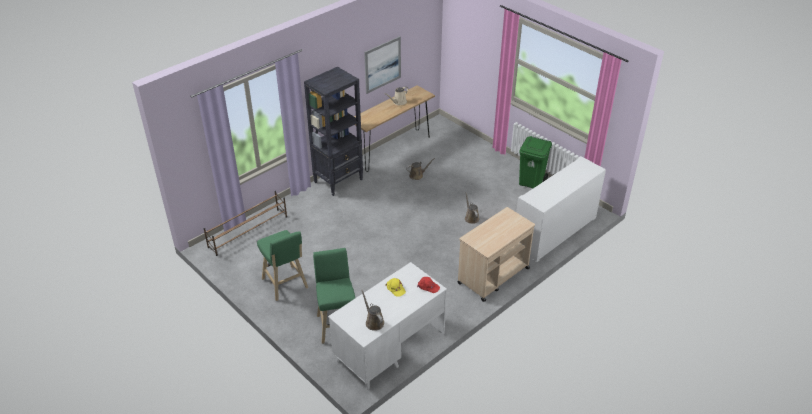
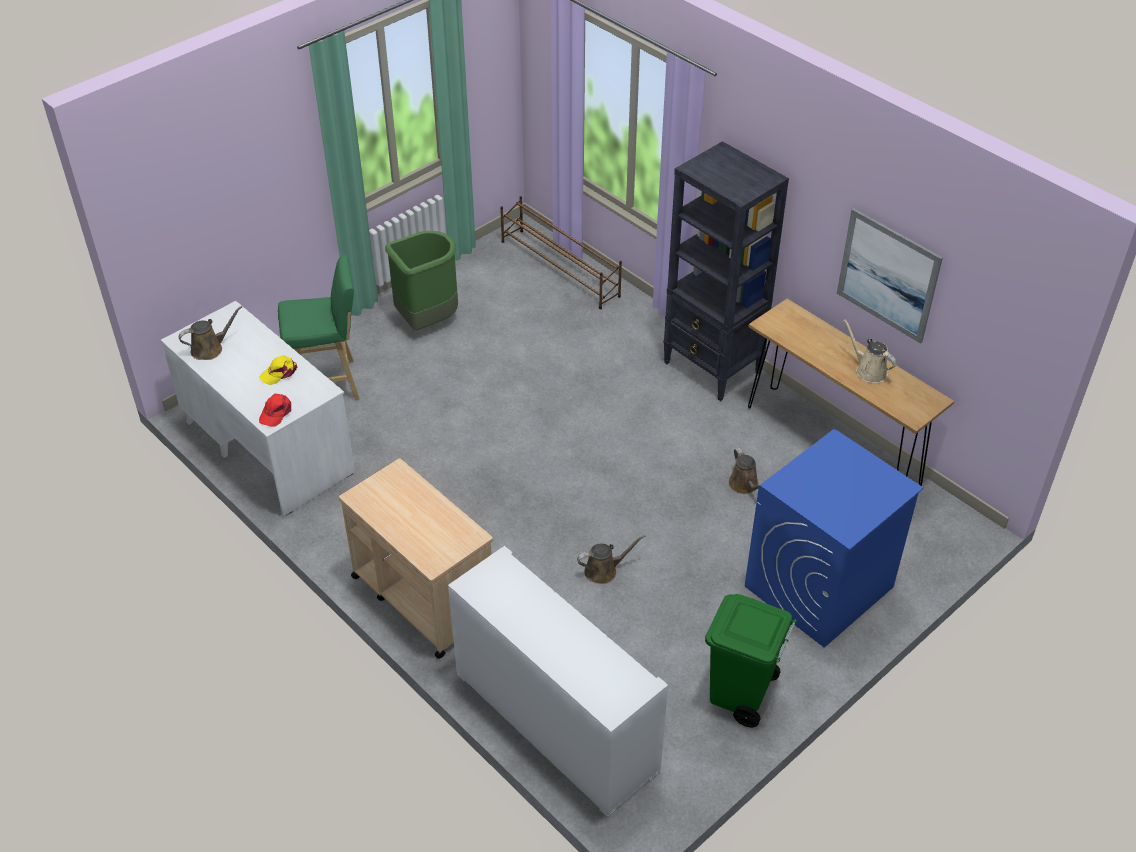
camera: 90 degrees right, 5 degrees up
green stool [257,230,308,301] -> green trash can [385,231,458,330]
none -> blue washing machine [745,429,924,648]

